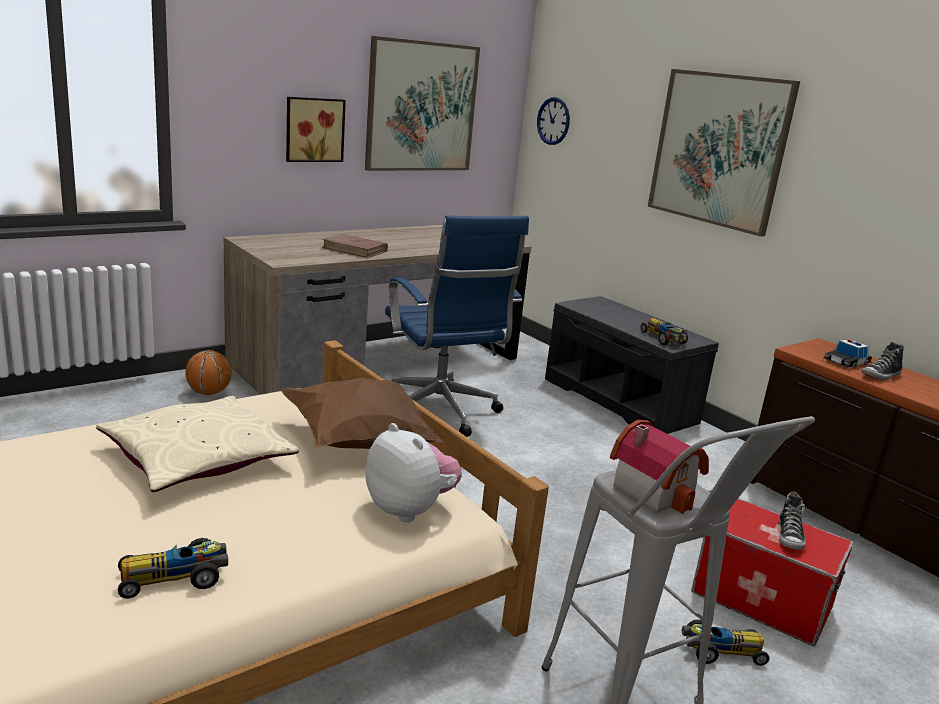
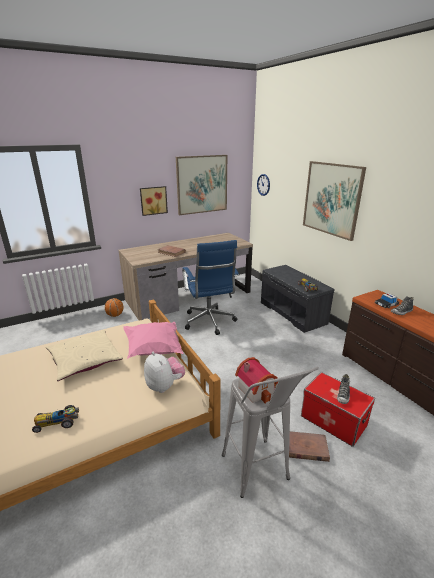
camera: 10 degrees right, 5 degrees up
brown pillow [281,378,444,449] -> pink pillow [123,322,184,359]
toy car [682,619,770,666] -> brown book [289,431,330,462]

